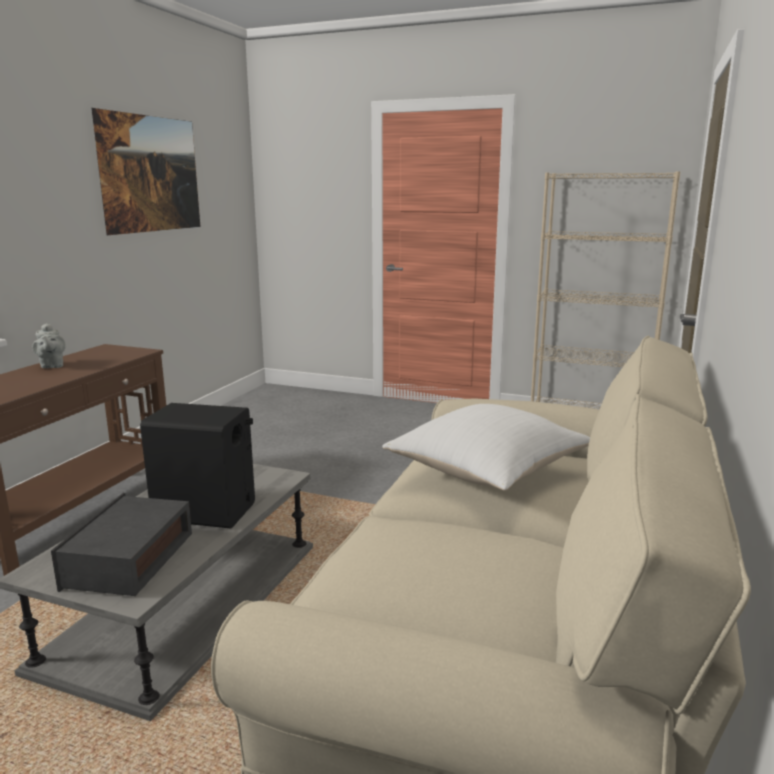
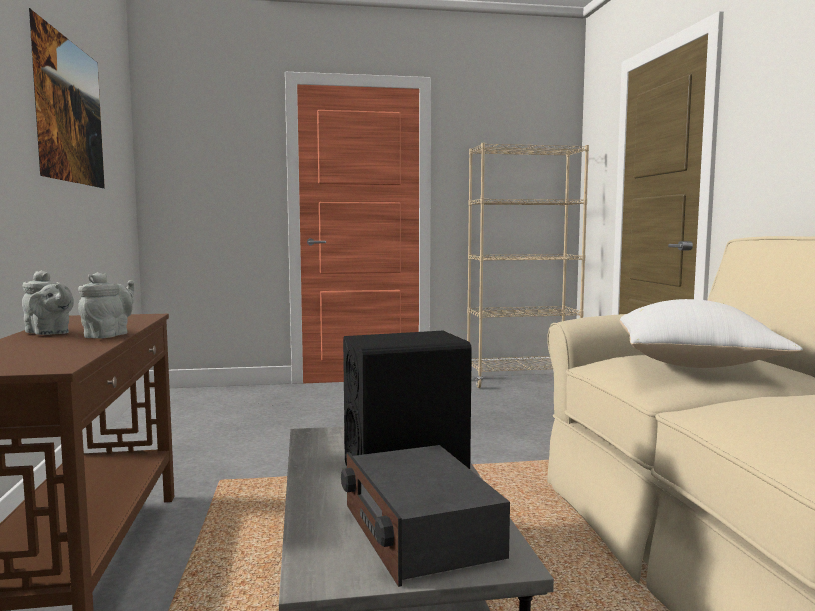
camera: 30 degrees left, 10 degrees down
none -> grey teapot [78,272,134,339]

